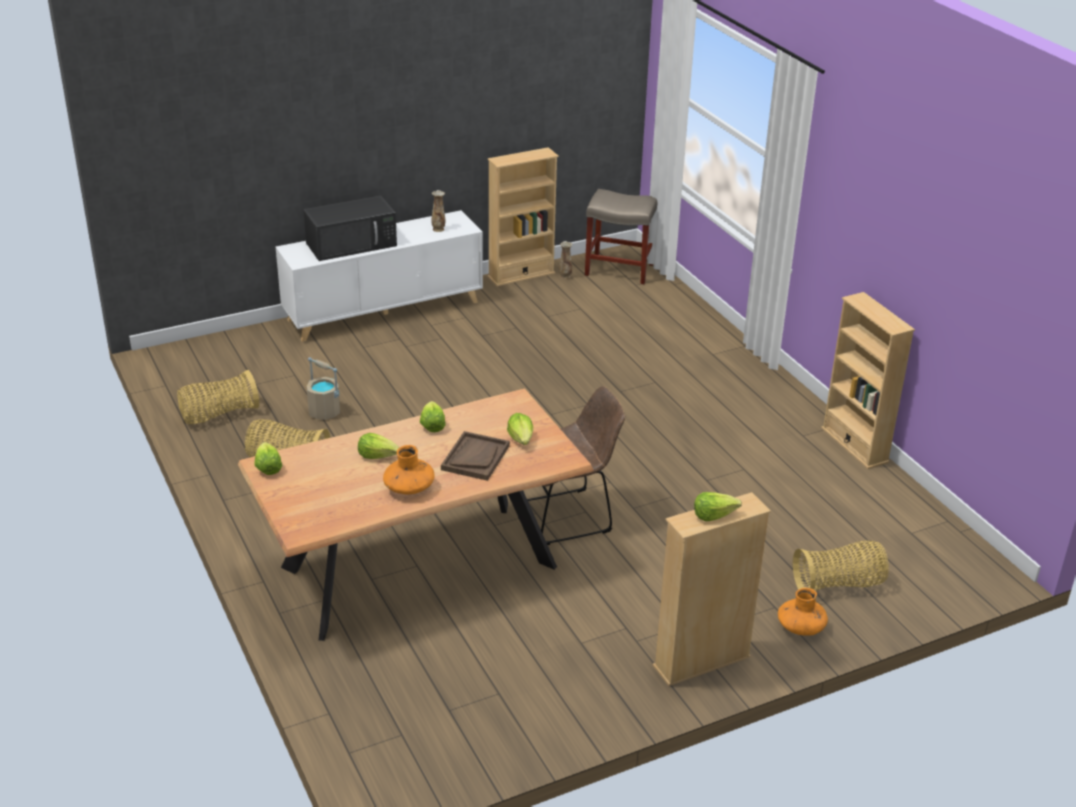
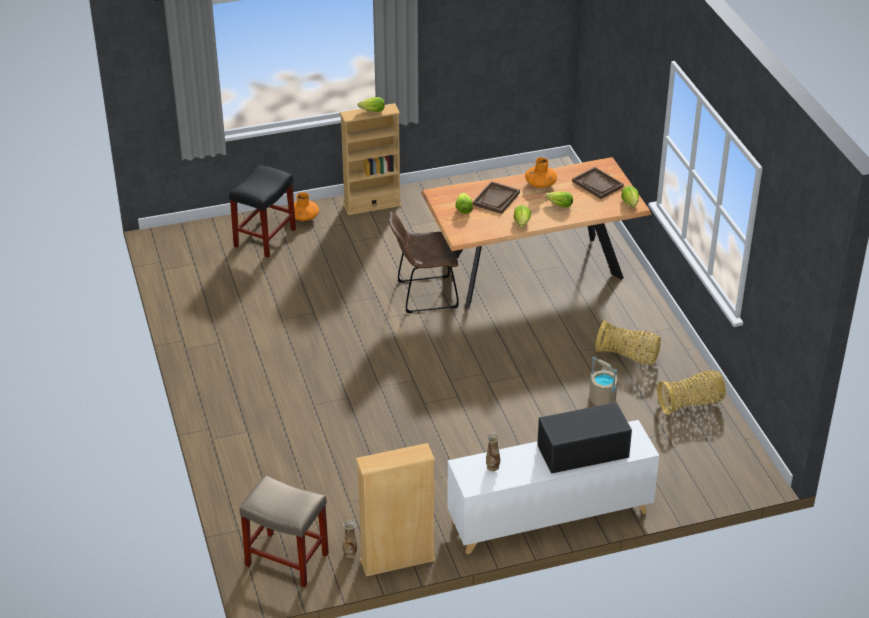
camera: 170 degrees left, 5 degrees up
basket [793,541,889,591] -> black stool [229,165,296,258]
beige bookcase [821,292,915,469] -> none
none -> brown tray [572,167,624,199]

